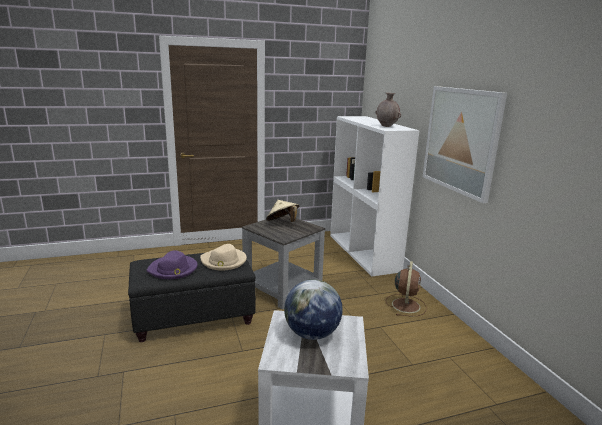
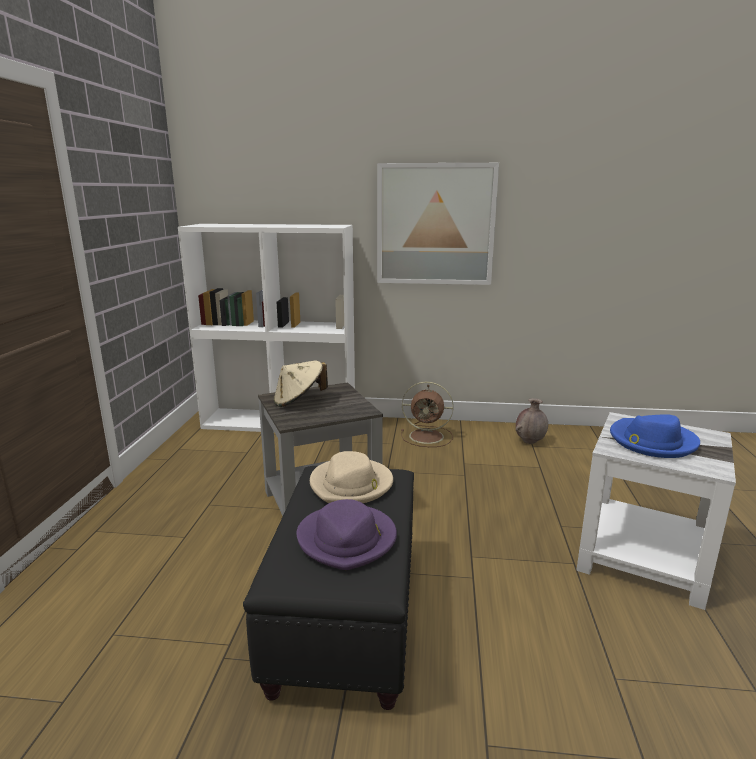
camera: 65 degrees left, 0 degrees up
globe [284,279,343,340] -> blue hat [610,414,700,458]
brown vase [375,93,401,127] -> brown vase moved to [516,398,548,444]
brown fan [386,261,426,316] -> brown fan turned 150 degrees clockwise [401,381,454,447]

